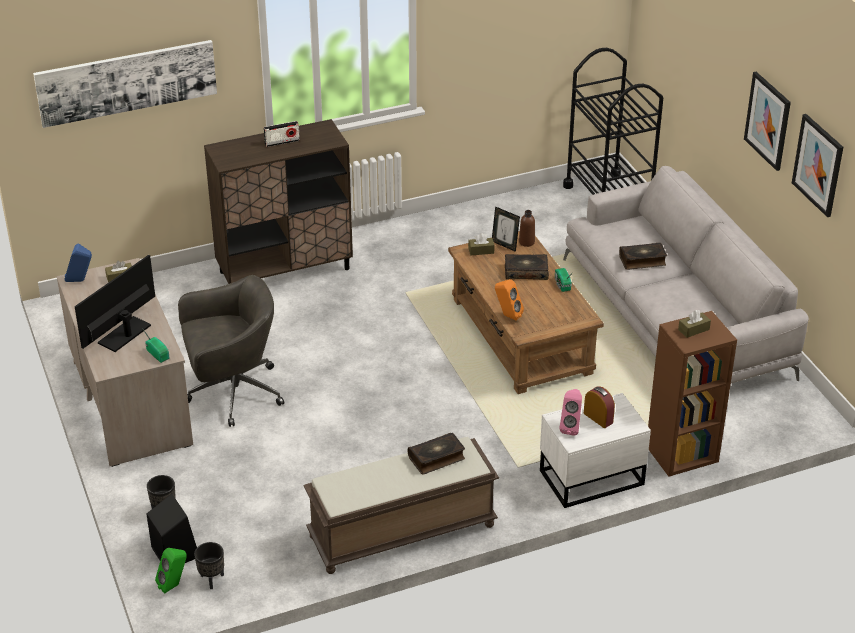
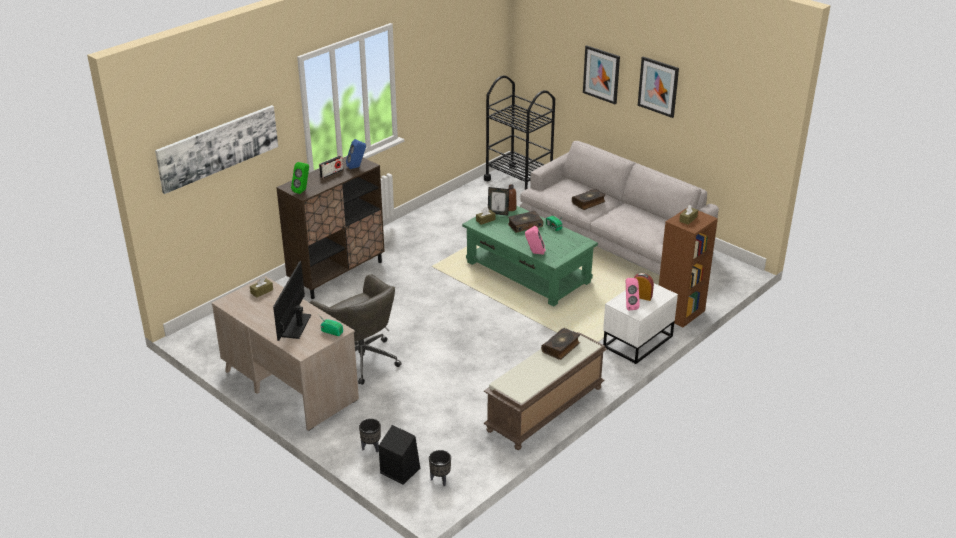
camera: 25 degrees left, 5 degrees down
blue speaker [64,243,92,282] -> blue speaker moved to [346,139,366,169]
green speaker [155,548,187,594] -> green speaker moved to [291,162,309,194]
grey office chair [178,275,284,427] -> grey office chair turned 90 degrees clockwise [310,274,402,385]
brown coffee table [448,231,604,394] -> green coffee table [462,205,598,307]
orange speaker [495,279,524,321] -> pink speaker [525,226,546,255]
picture [792,114,843,217] -> picture moved to [583,45,620,104]

